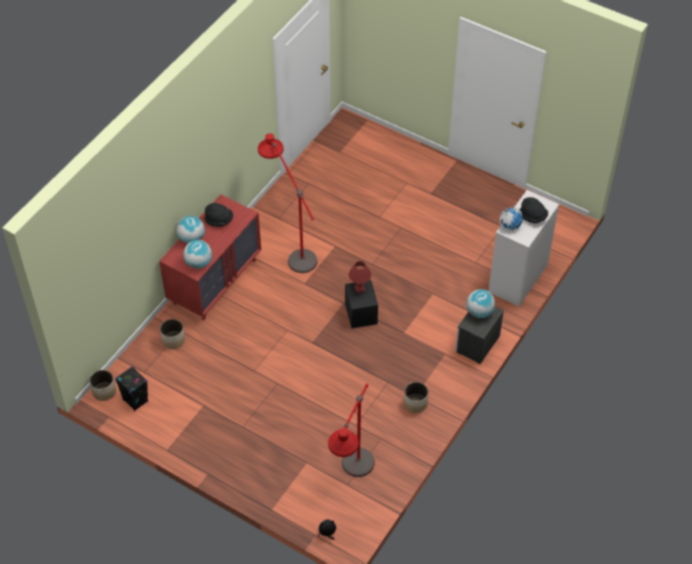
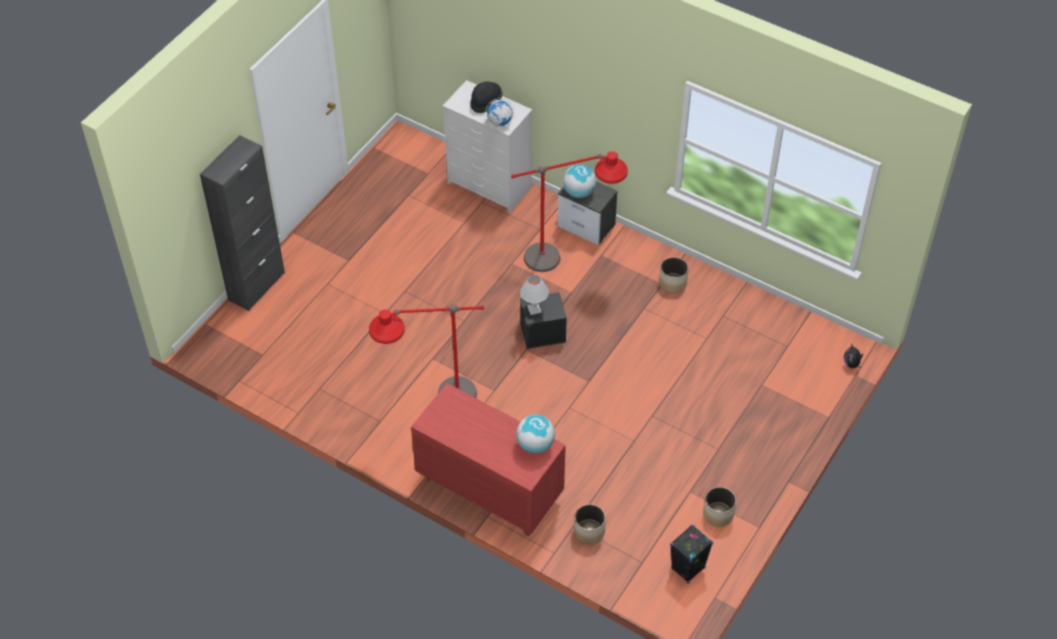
camera: 90 degrees left, 0 degrees up
planter [89,370,116,401] -> planter moved to [703,487,736,527]
globe [177,216,205,244] -> none
black hat [205,203,233,227] -> none
red floor lamp [328,384,375,477] -> red floor lamp moved to [511,151,628,272]
red table lamp [349,261,371,293] -> white table lamp [520,275,549,315]
none -> black cabinet [200,135,285,311]

